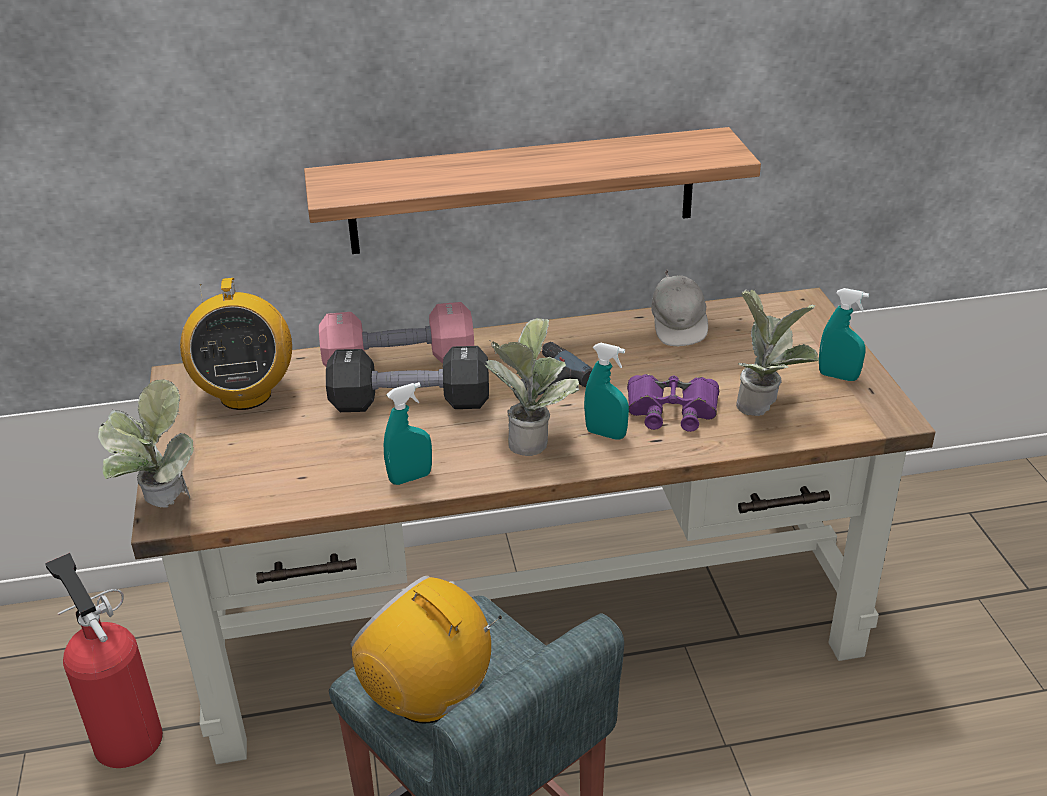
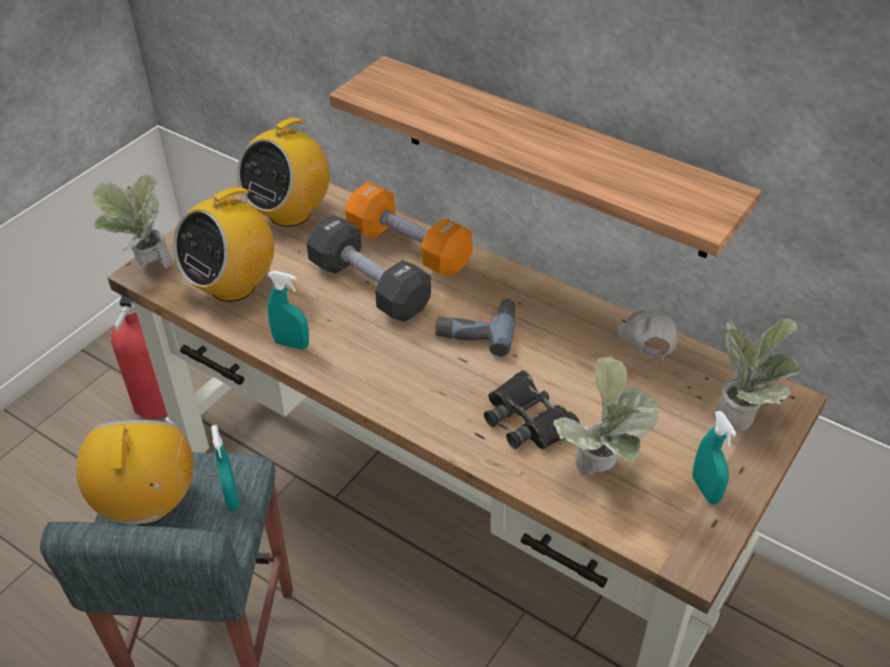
camera: 45 degrees right, 10 degrees up
pink dumbbell [319,302,474,367] -> orange dumbbell [345,182,473,277]
potted plant [485,318,579,456] -> potted plant moved to [714,317,802,432]
turquoise spray bottle [584,343,629,440] -> turquoise spray bottle moved to [211,425,240,511]
purple binoculars [627,374,719,432] -> black binoculars [484,370,580,449]
white cap [651,270,708,346] -> white cap turned 135 degrees clockwise [616,310,677,362]
none -> radio [173,180,274,302]

